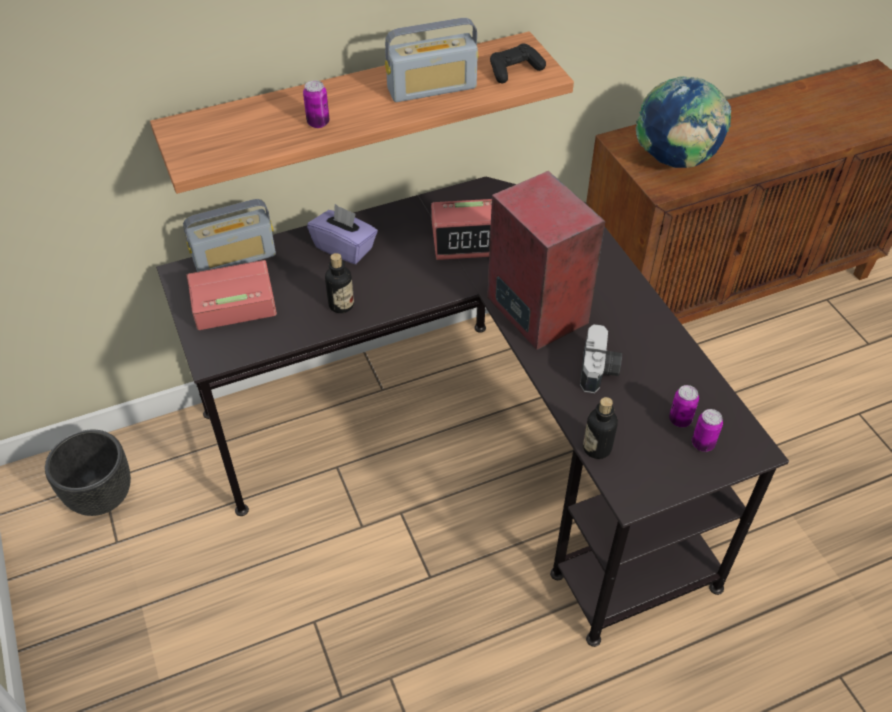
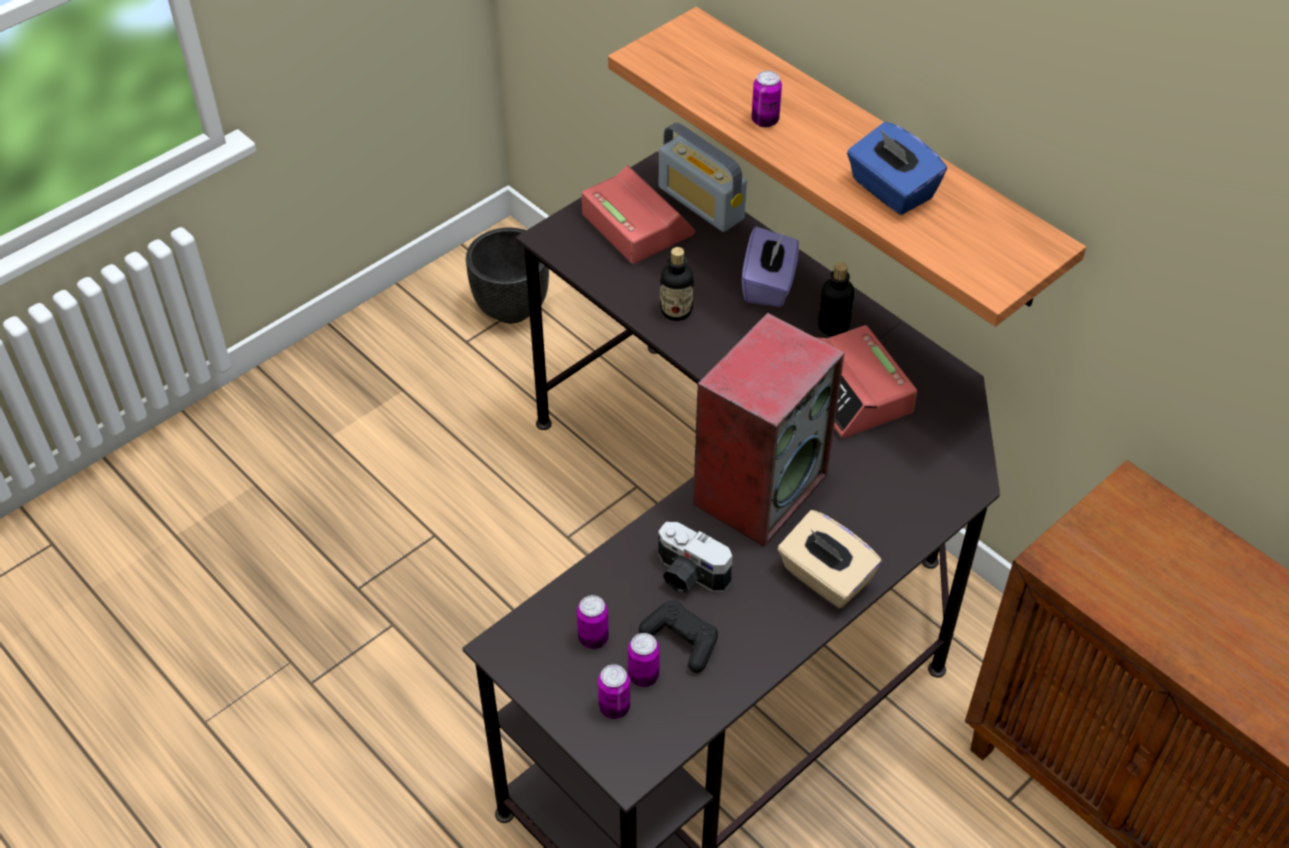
camera: 70 degrees right, 0 degrees up
radio [385,18,478,102] -> blue tissue box [847,122,947,215]
black game controller [490,44,546,83] -> black game controller moved to [639,600,718,673]
camera [580,324,622,393] -> camera turned 45 degrees clockwise [658,522,733,594]
bottle [583,397,618,459] -> bottle moved to [818,262,855,336]
globe [636,76,731,168] -> none
none -> can [577,595,609,649]
none -> beige tissue box [778,510,882,608]

